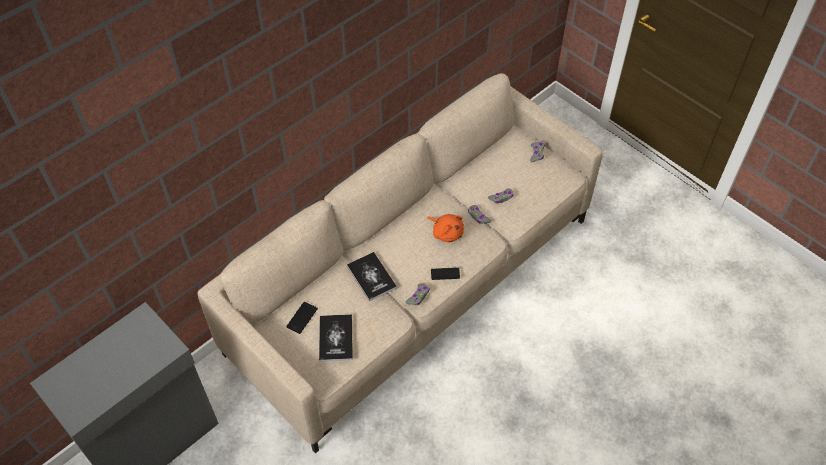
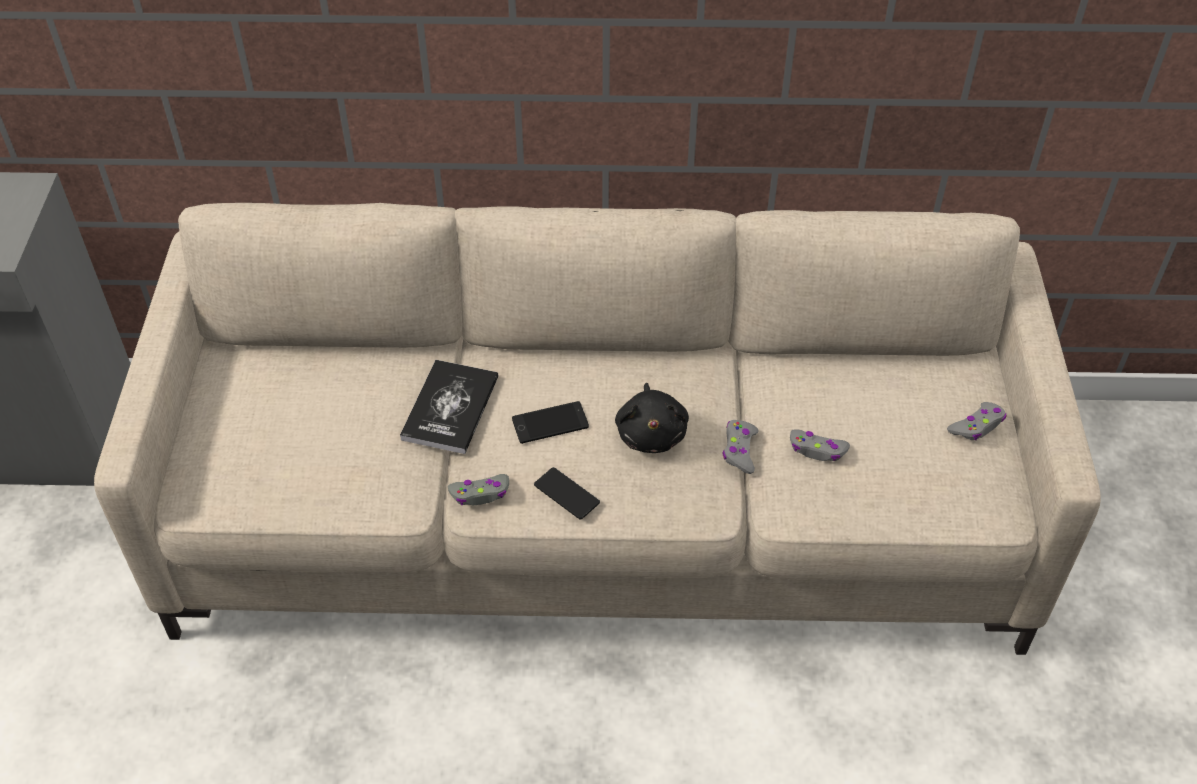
camera: 45 degrees right, 5 degrees down
phone [286,302,318,334] -> phone moved to [512,401,589,444]
book [319,314,353,362] -> none
orange plush toy [427,214,464,242] -> black plush toy [615,383,689,453]

